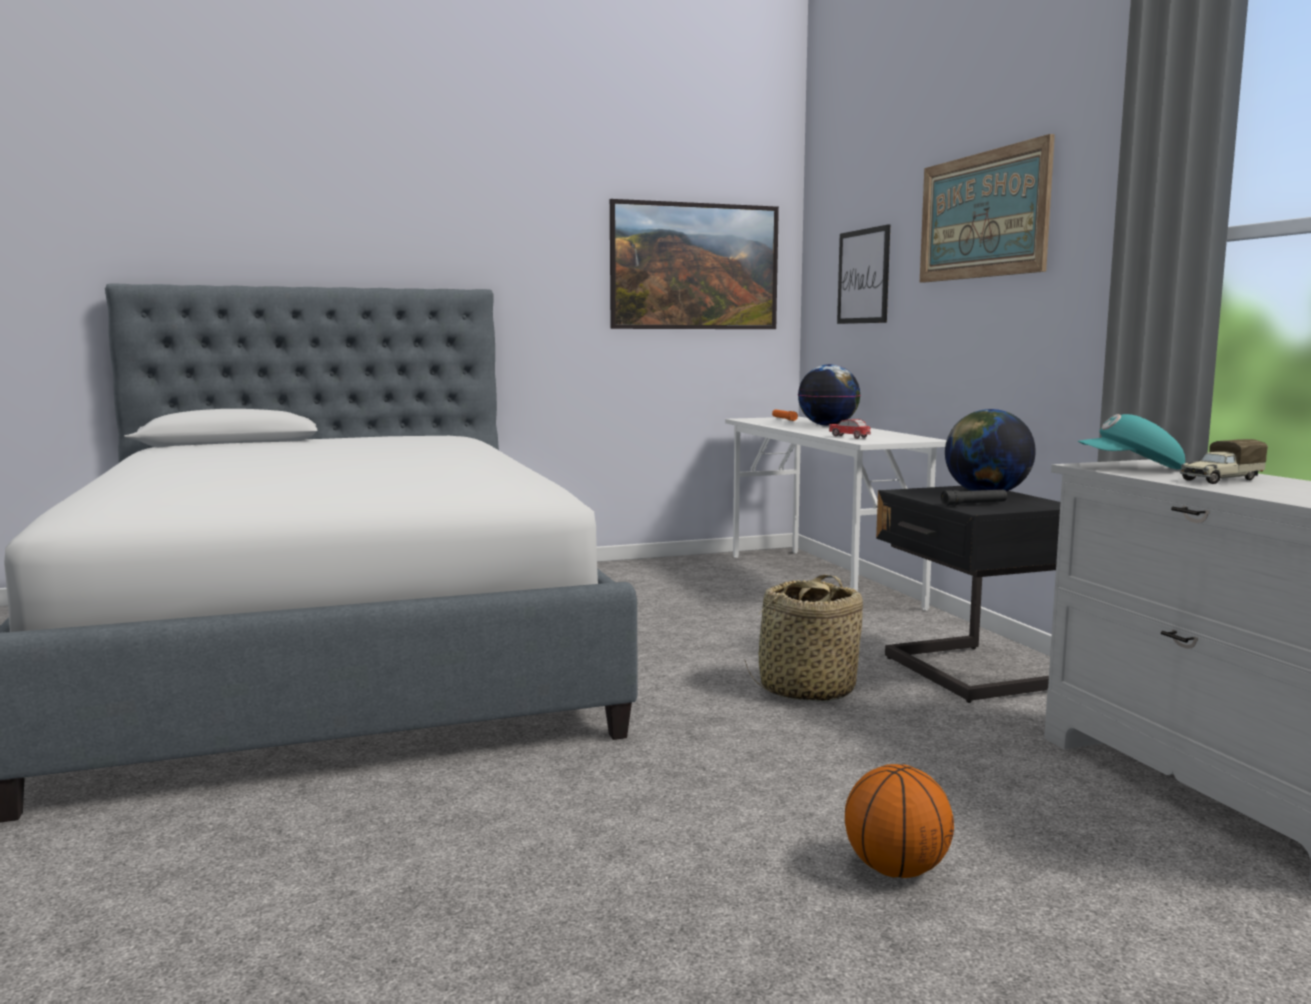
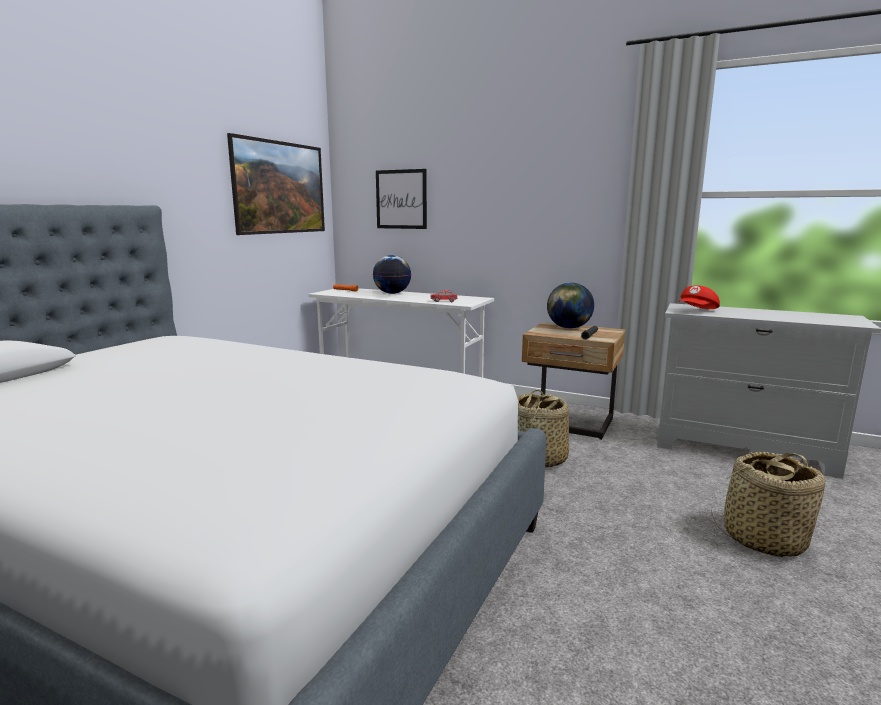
camera: 45 degrees left, 5 degrees up
basketball [845,764,954,878] -> basket [711,452,825,558]
black nightstand [876,486,1060,703] -> beige nightstand [522,322,625,440]
picture [920,134,1055,283] -> none
turquoise cap [1077,414,1185,469] -> red cap [678,285,720,309]
toy truck [1180,439,1268,484] -> none

